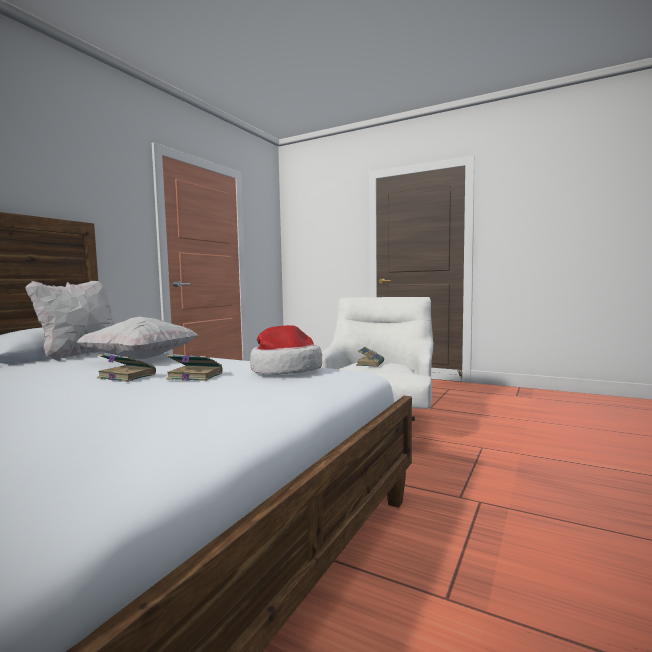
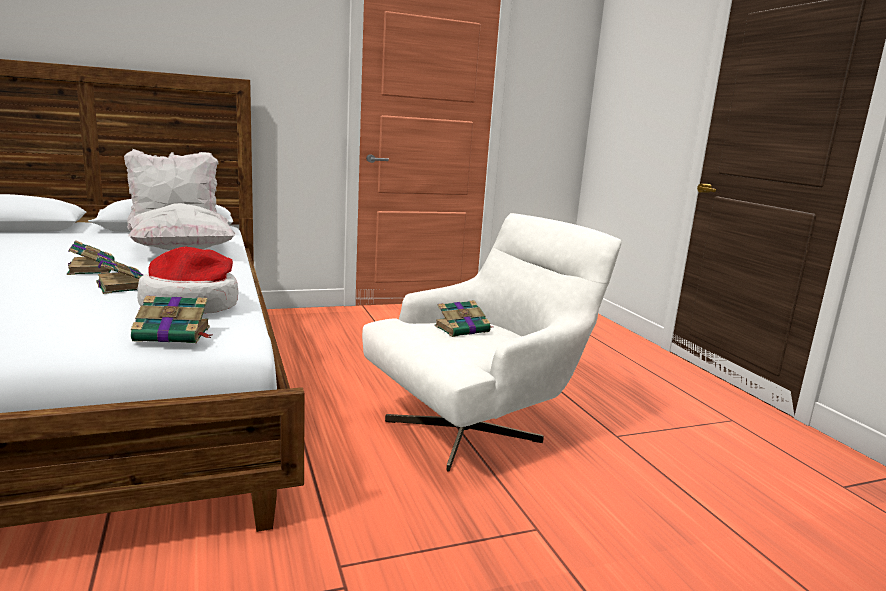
camera: 40 degrees right, 10 degrees up
none -> book [131,296,212,343]

